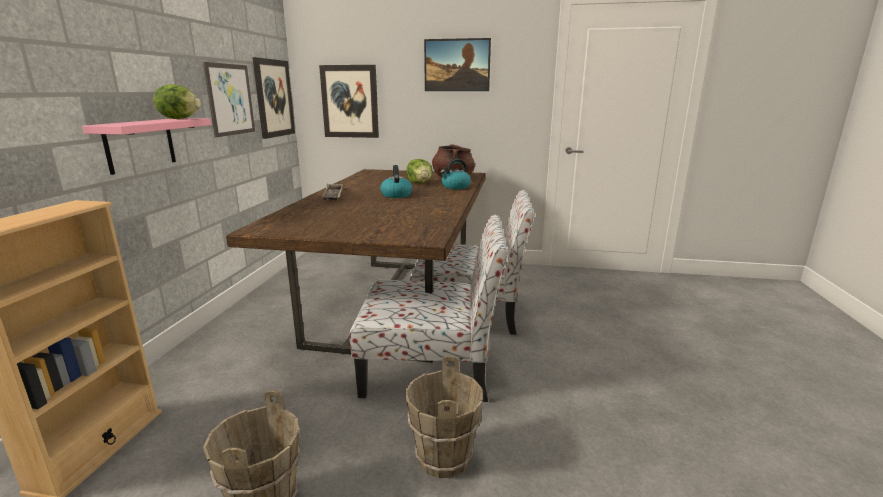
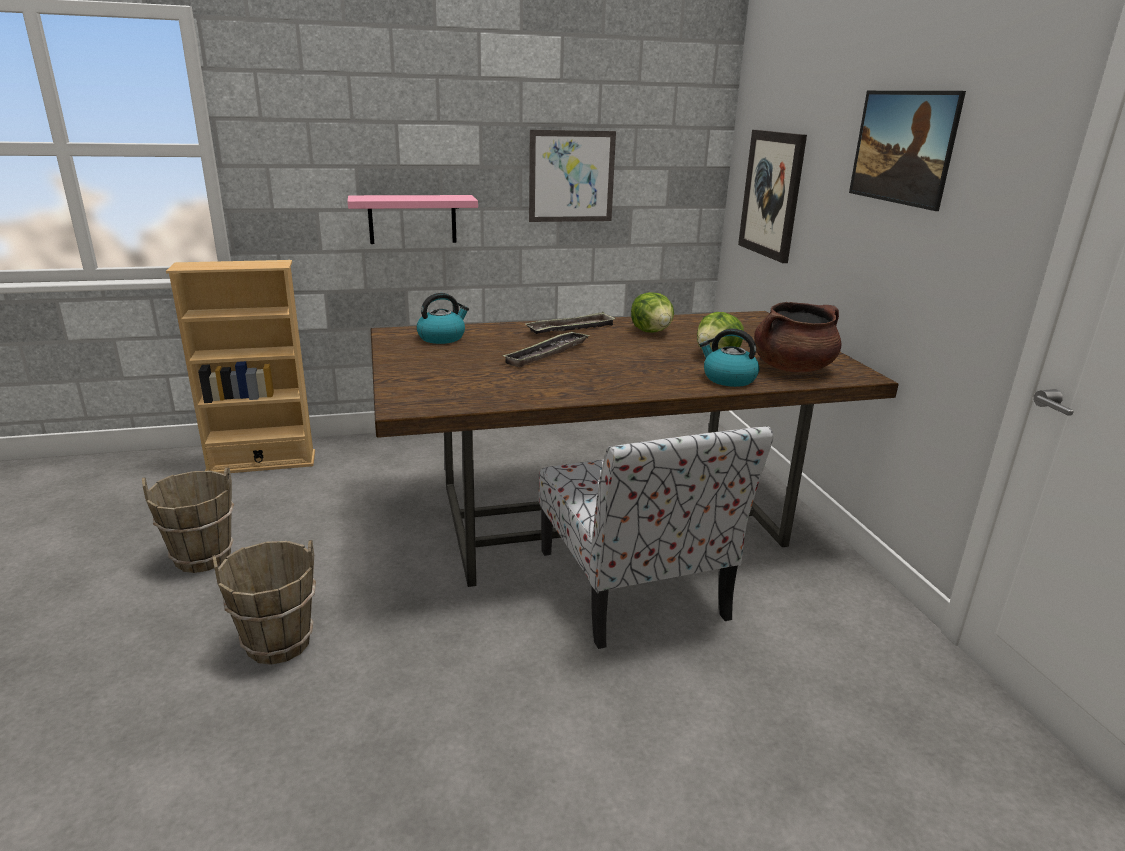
camera: 65 degrees right, 5 degrees up
lettuce [153,84,201,119] -> lettuce moved to [631,292,674,333]
picture [252,57,295,139] -> none
chair [350,215,508,402] -> none
kettle [380,165,412,198] -> kettle moved to [417,293,469,344]
none -> tray [503,331,590,367]

